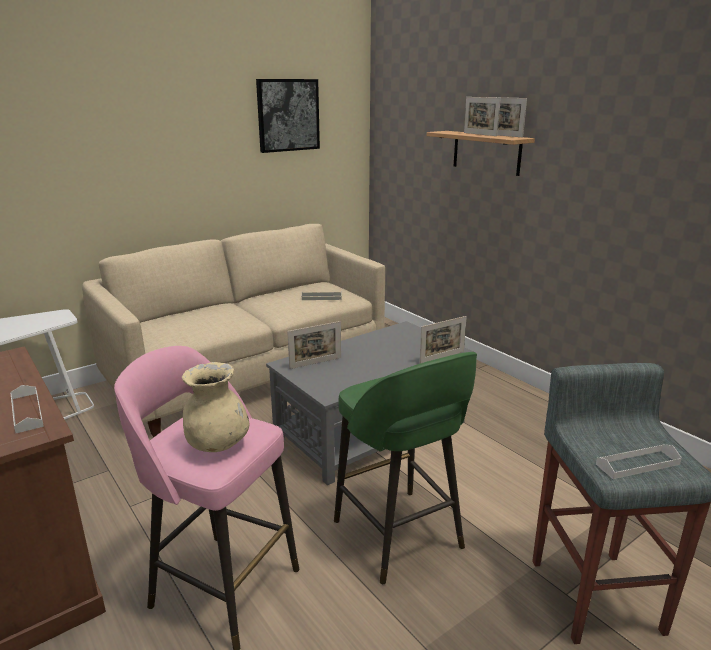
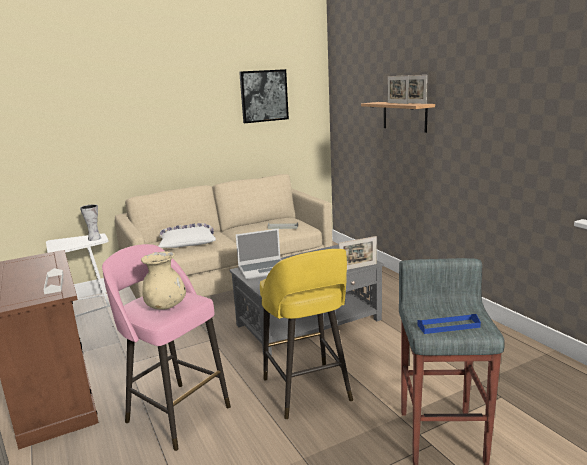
camera: 10 degrees right, 5 degrees down
picture frame [287,321,341,369] -> laptop [236,228,281,279]
green stool [334,352,477,584] -> yellow stool [260,249,353,419]
white tray [596,444,682,479] -> blue tray [417,314,481,334]
none -> vase [80,204,101,241]
none -> white pillow [159,223,216,248]

